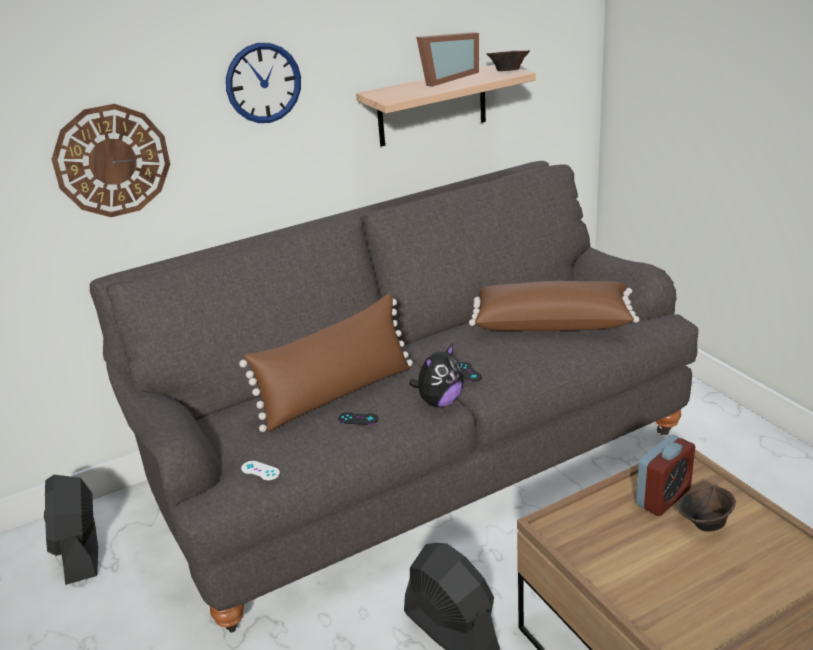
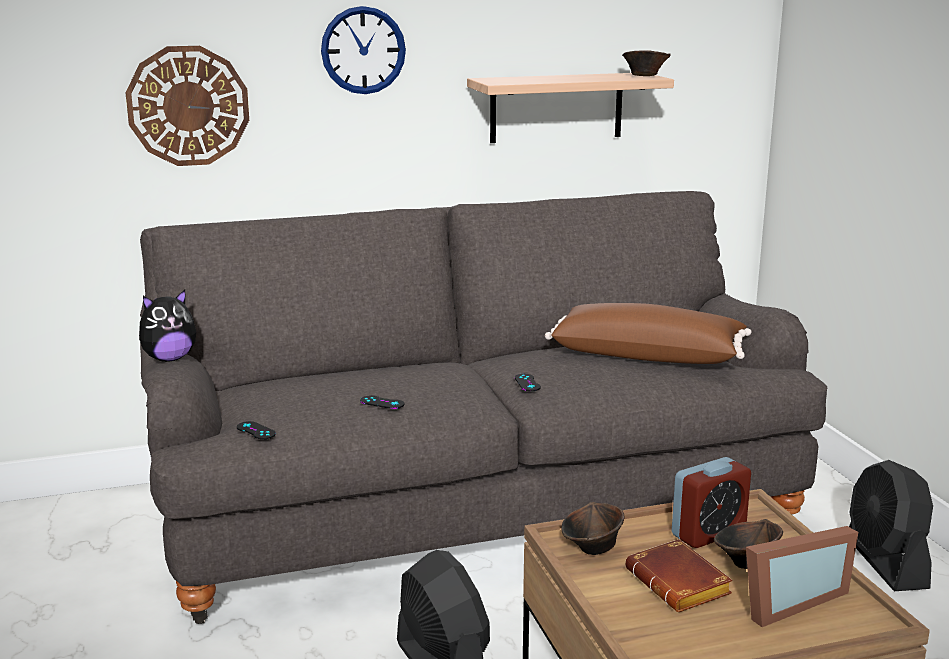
camera: 10 degrees right, 10 degrees down
black fan [44,475,98,585] -> black fan moved to [849,460,933,591]
brown pillow [239,294,413,432] -> none
white game controller [241,461,280,480] -> black game controller [237,421,276,439]
plush toy [409,344,464,407] -> plush toy moved to [139,290,196,362]
picture frame [416,32,479,87] -> picture frame moved to [746,526,858,627]
none -> brown bowl [561,502,625,555]
none -> brown book [625,539,733,612]

